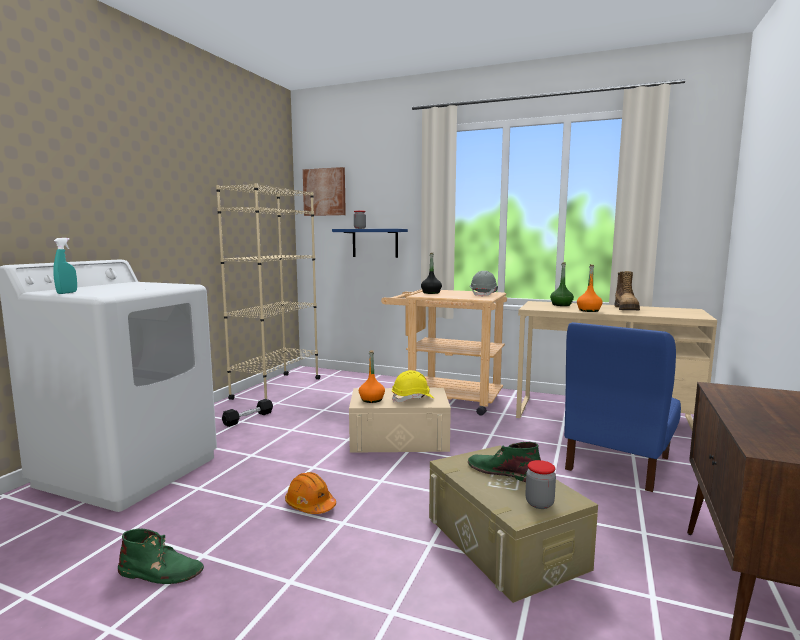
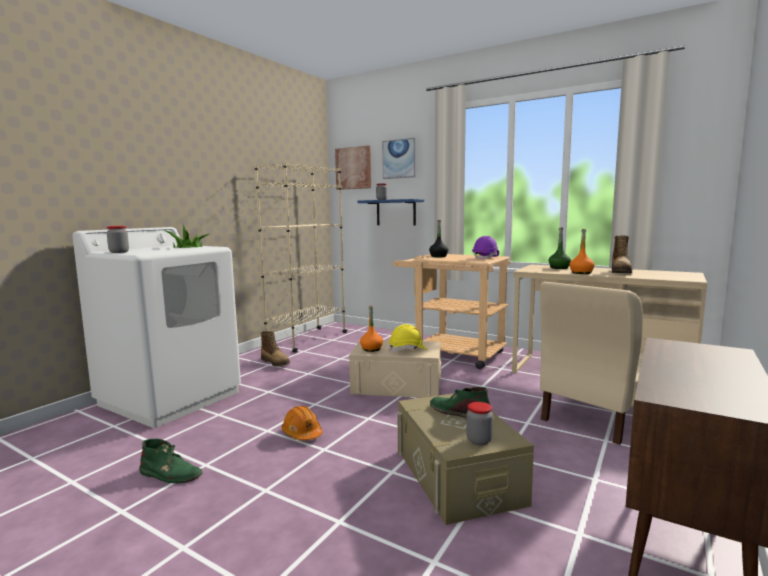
camera: 10 degrees right, 0 degrees up
turquoise spray bottle [53,238,77,294] -> jar [107,226,129,253]
black dumbbell [222,399,273,427] -> boot [261,331,290,366]
grey hard hat [470,271,498,297] -> purple hard hat [472,236,499,260]
blue chair [564,322,681,492] -> beige chair [540,282,643,445]
none -> potted plant [164,223,209,248]
none -> picture [382,138,416,179]

